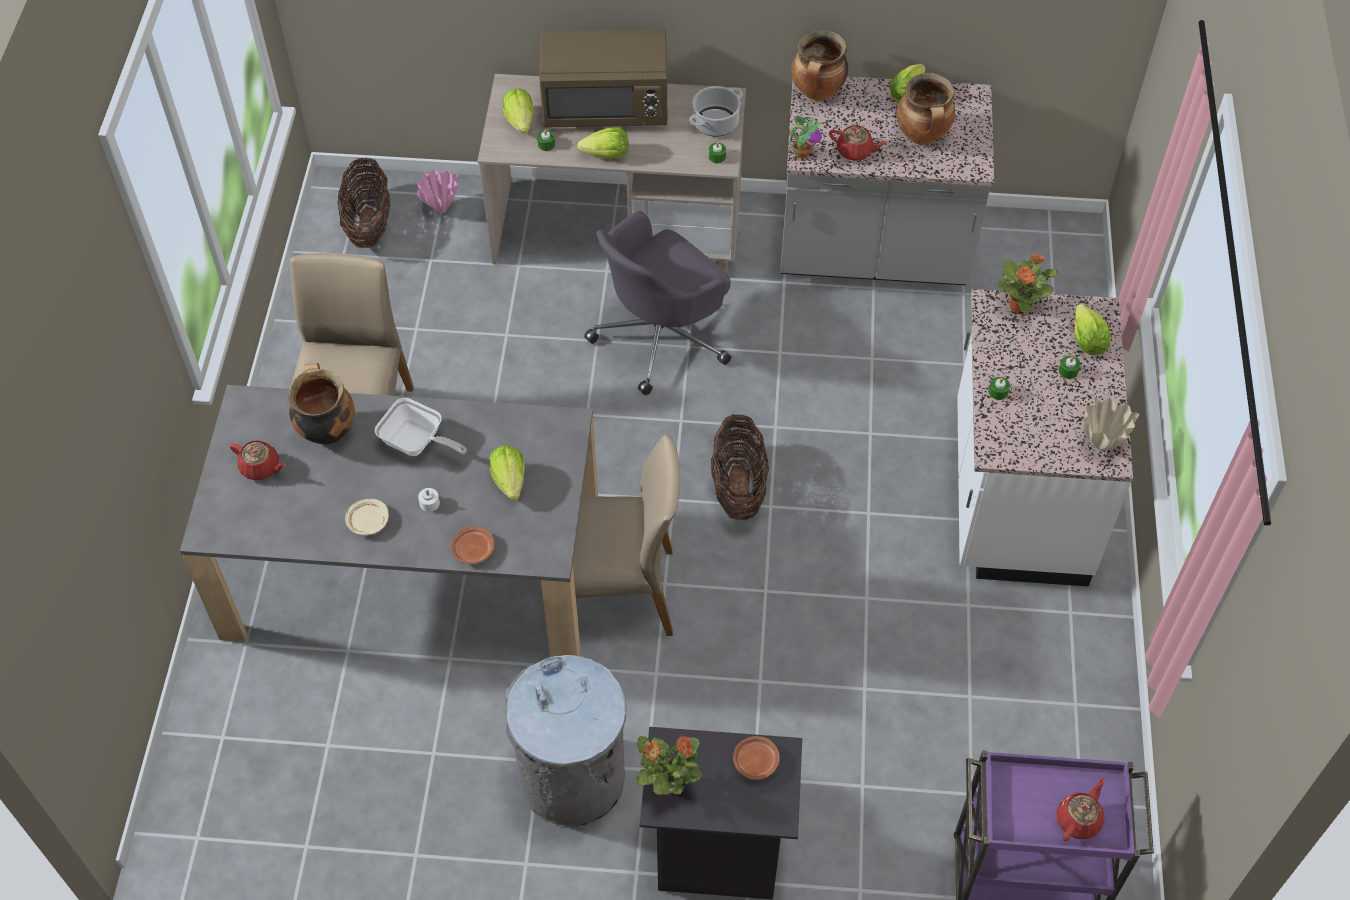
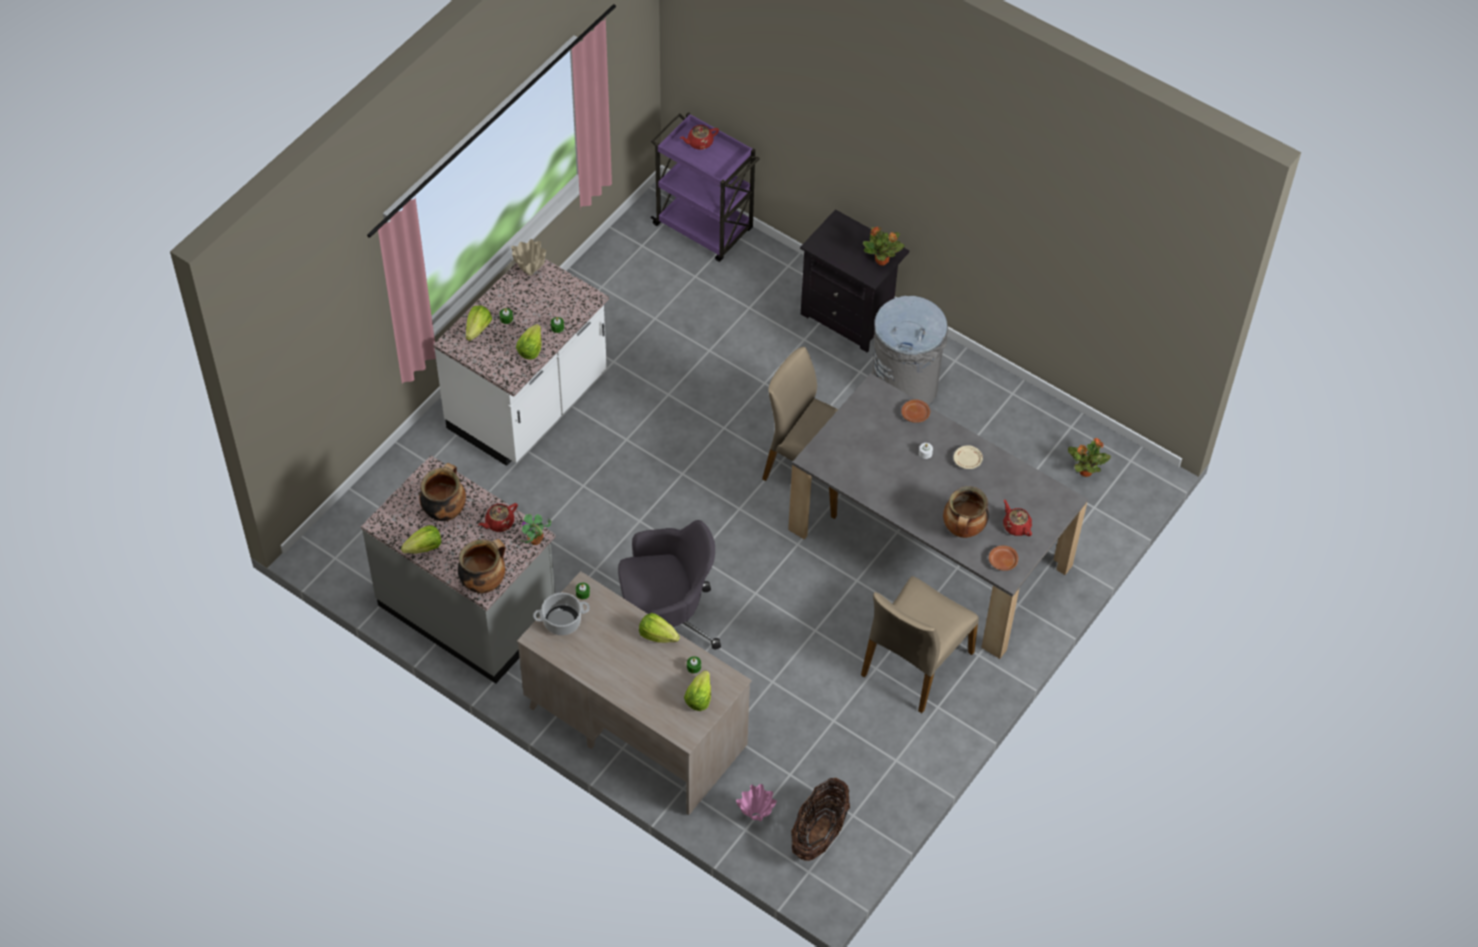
camera: 150 degrees left, 0 degrees up
frying pan [375,398,467,456] -> none
lettuce [489,446,525,501] -> lettuce moved to [516,324,542,360]
brown microwave [539,29,668,128] -> none
basket [711,414,769,520] -> none
brown plate [733,736,780,780] -> brown plate moved to [989,546,1018,571]
red teapot [829,125,887,161] -> red teapot turned 90 degrees counterclockwise [478,503,518,532]
potted plant [998,254,1059,314] -> potted plant moved to [1068,438,1111,477]

